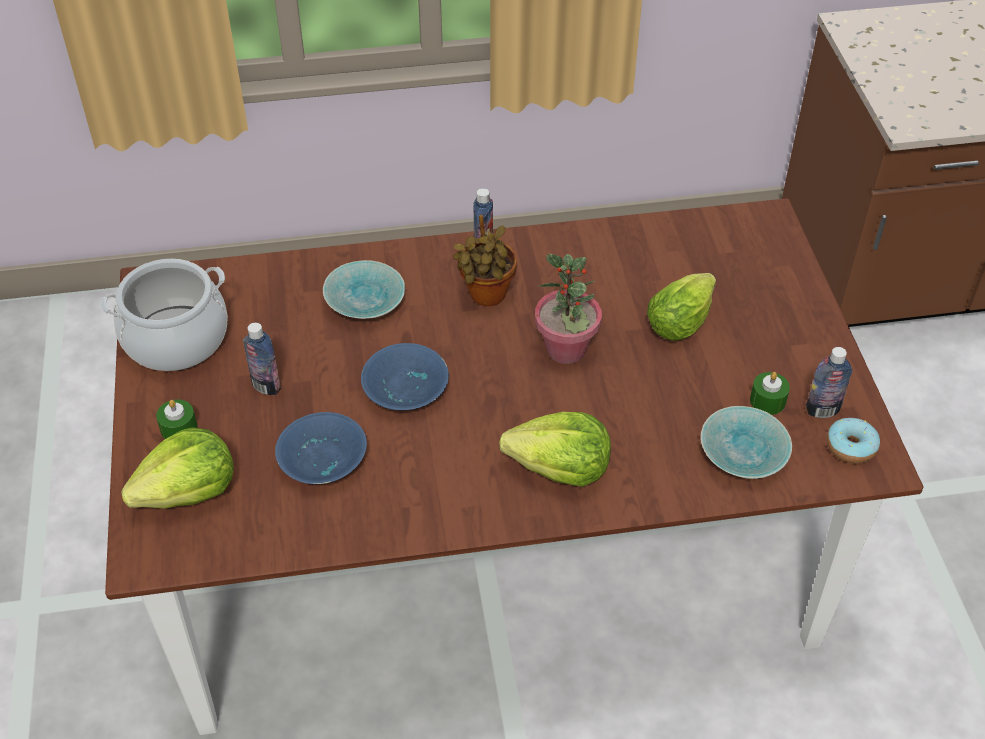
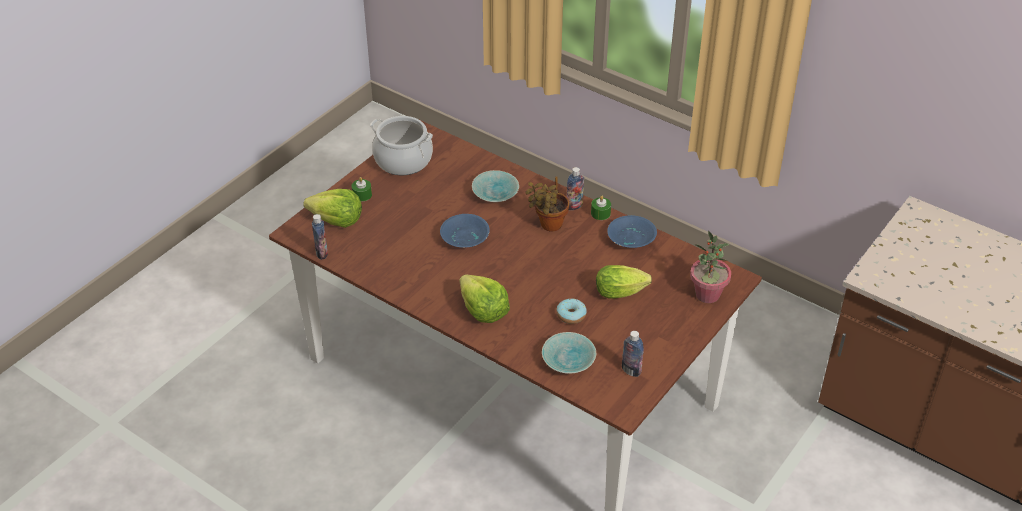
camera: 45 degrees right, 5 degrees down
bottle [243,323,281,395] -> bottle moved to [312,214,328,260]
blue bowl [275,412,367,484] -> blue bowl moved to [607,215,657,248]
potted plant [535,254,602,364] -> potted plant moved to [690,231,731,303]
green candle [750,372,790,415] -> green candle moved to [591,196,611,220]
donut [827,418,880,463] -> donut moved to [556,299,587,324]

